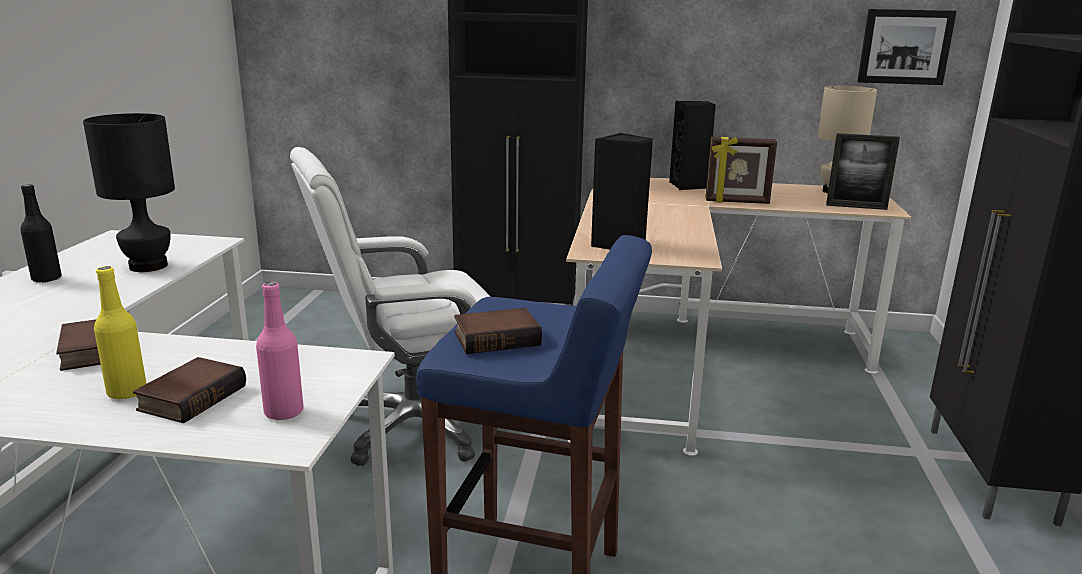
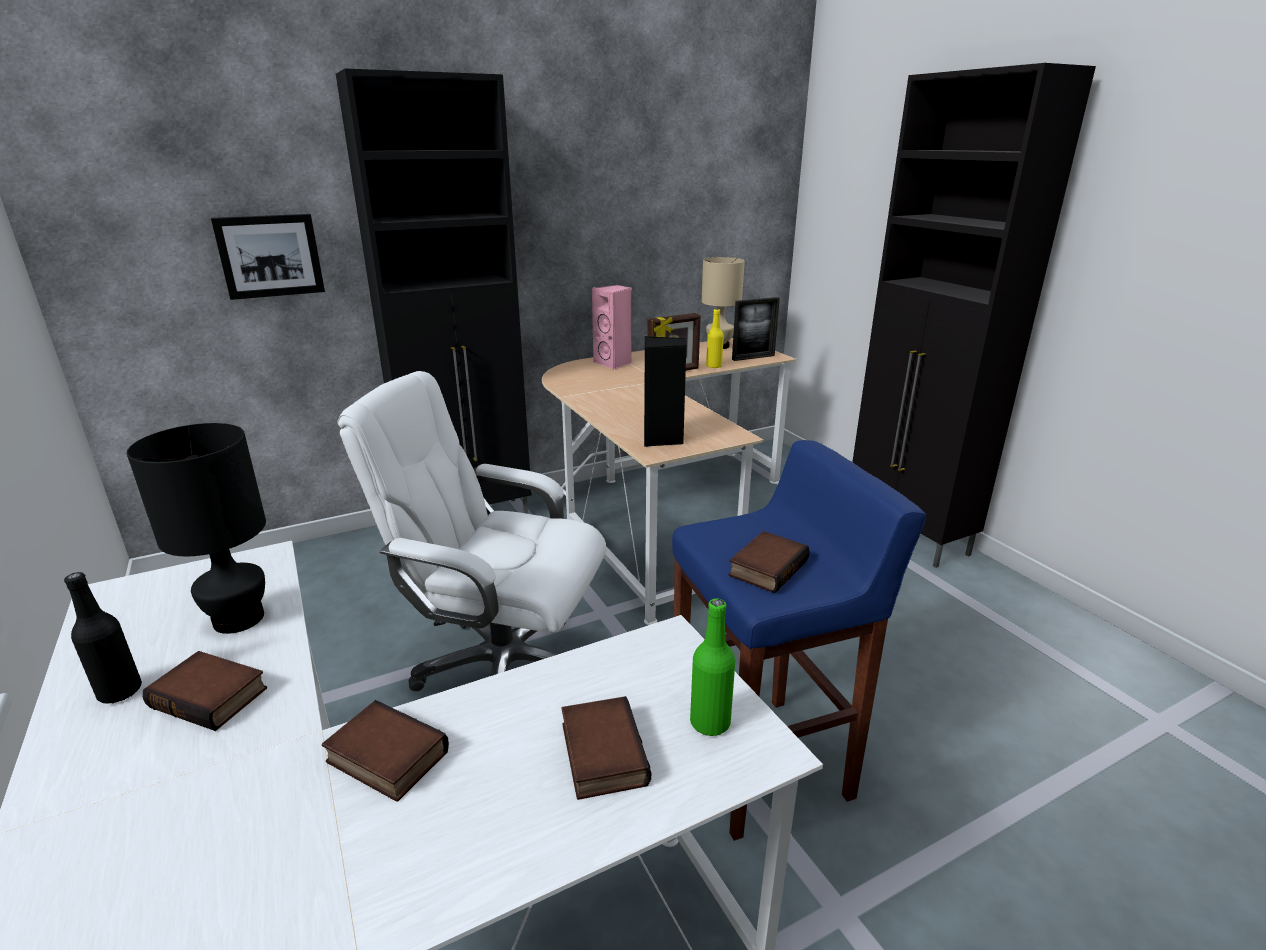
camera: 35 degrees left, 5 degrees up
yellow bottle [94,266,147,400] -> yellow bottle moved to [706,309,724,369]
pink bottle [256,282,304,420] -> green bottle [690,599,735,736]
white office chair [290,147,491,466] -> white office chair turned 75 degrees clockwise [338,371,606,691]
black speaker [669,101,716,190] -> pink speaker [592,285,632,370]
picture [857,9,957,85] -> picture moved to [211,214,325,300]
none -> book [143,651,267,731]

